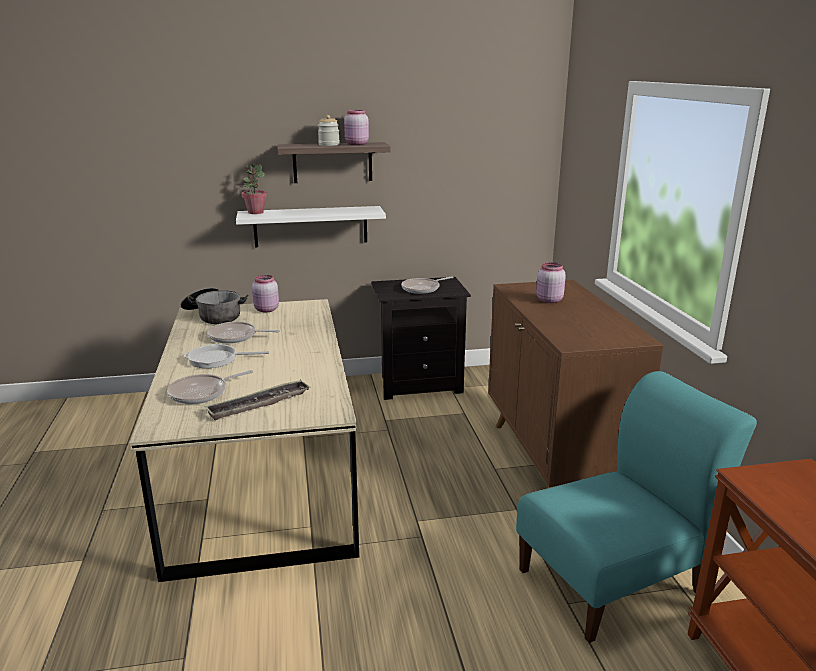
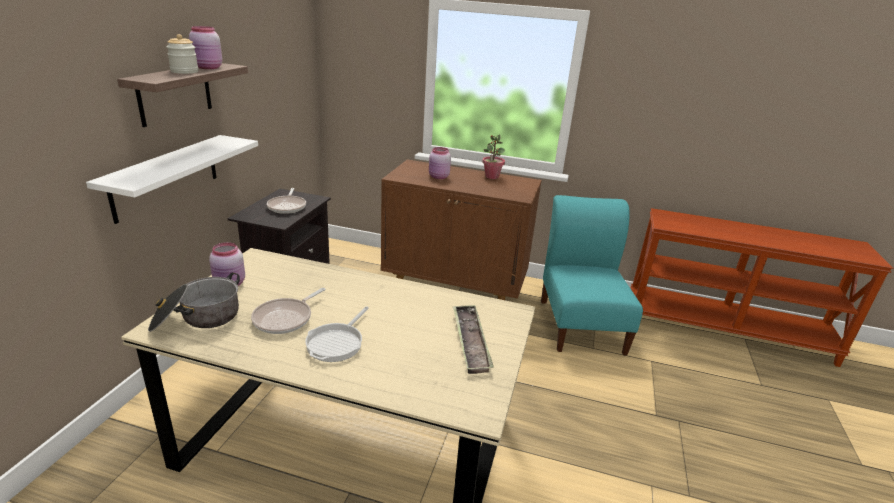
camera: 65 degrees left, 5 degrees up
frying pan [167,370,253,404] -> none
potted plant [241,164,267,214] -> potted plant moved to [482,134,505,179]

